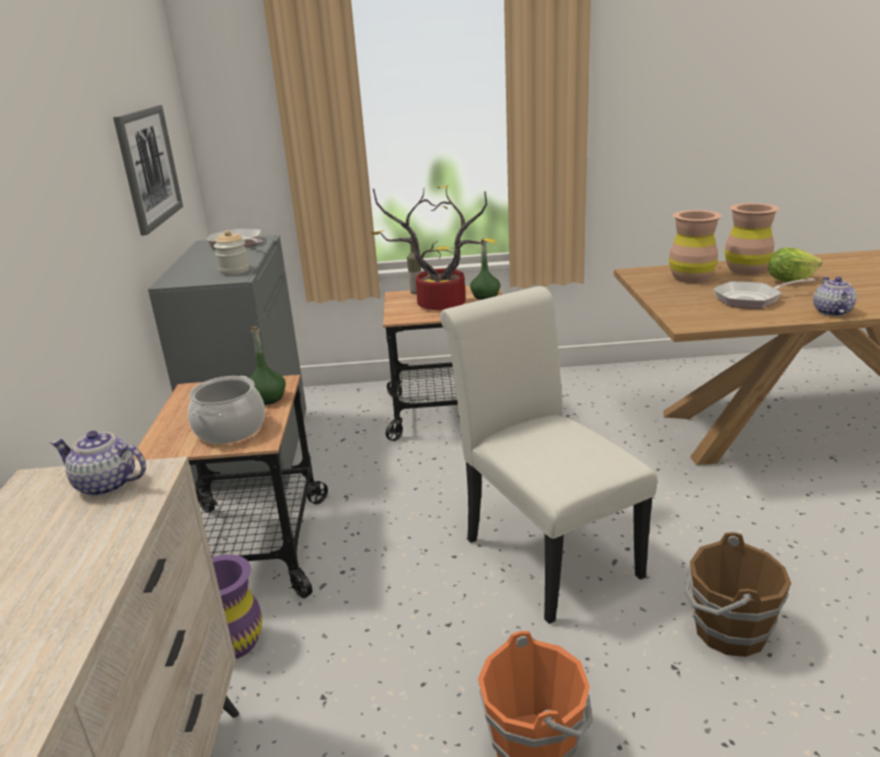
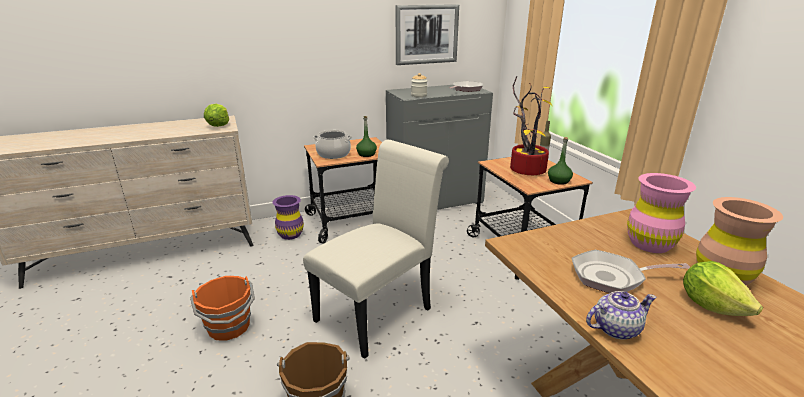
camera: 70 degrees right, 0 degrees up
teapot [50,431,146,496] -> lettuce [204,104,229,127]
brown vase [669,210,722,283] -> pink vase [627,173,696,253]
frying pan [713,278,815,309] -> frying pan turned 60 degrees counterclockwise [572,250,690,293]

